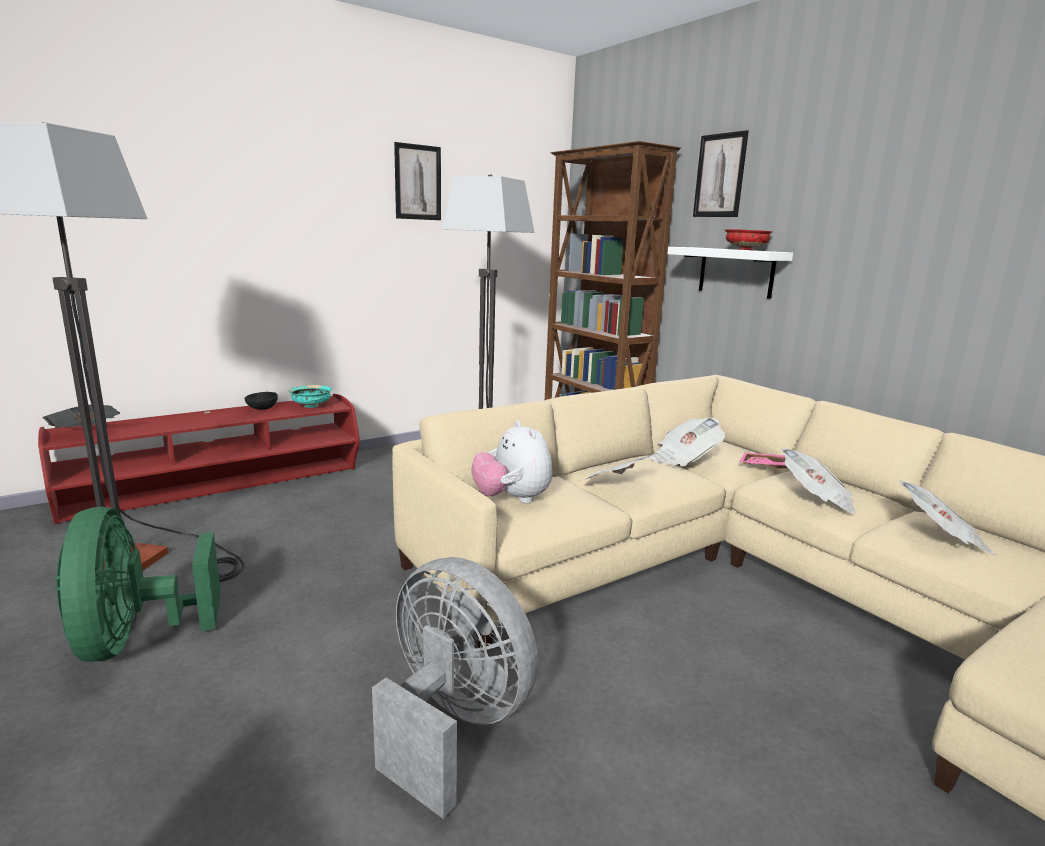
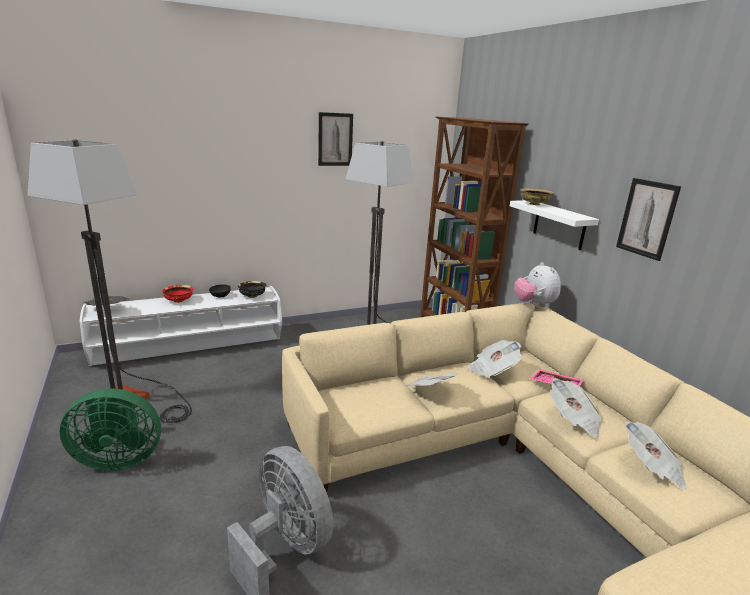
camera: 10 degrees right, 5 degrees up
red tv stand [38,394,360,524] -> white tv stand [80,286,282,367]
green fan [55,507,221,662] -> green fan turned 90 degrees counterclockwise [60,388,161,471]
turquoise bowl [289,385,332,408] -> black bowl [238,281,267,298]
plush toy [472,421,552,504] -> plush toy moved to [514,262,561,307]
picture [693,130,749,217] -> picture moved to [616,178,681,261]
red bowl [725,229,773,250] -> red bowl moved to [162,285,193,303]
none -> beige bowl [520,188,554,205]

